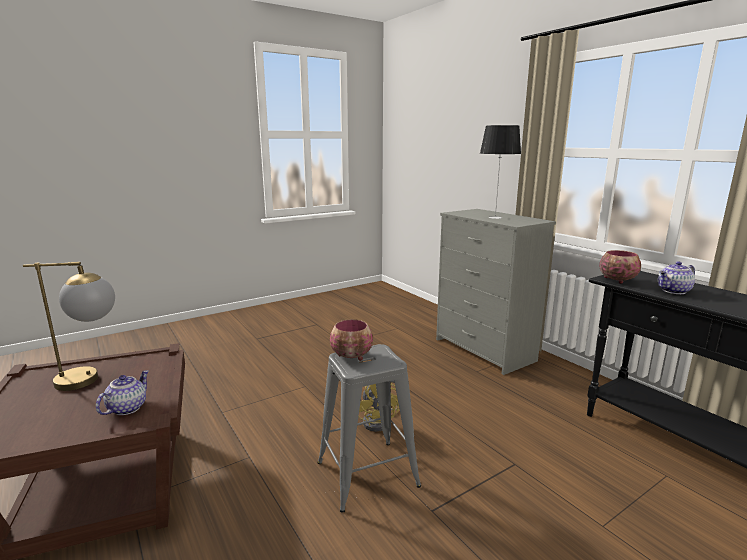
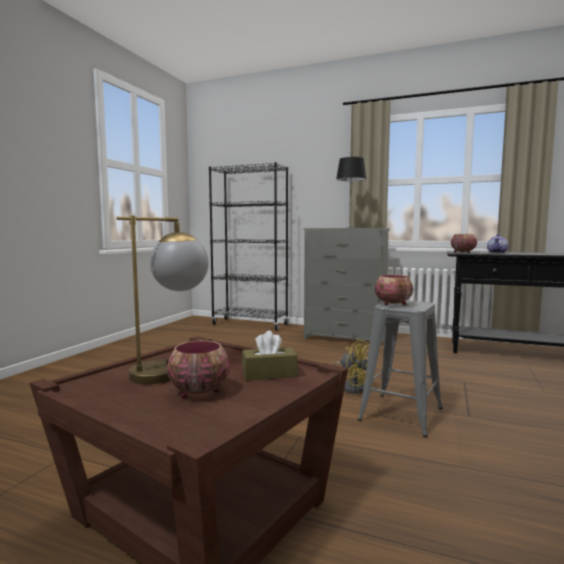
camera: 35 degrees left, 10 degrees down
teapot [96,370,149,415] -> brown tissue box [242,331,298,381]
none -> bowl [167,340,229,398]
none -> black bookcase [209,162,289,331]

